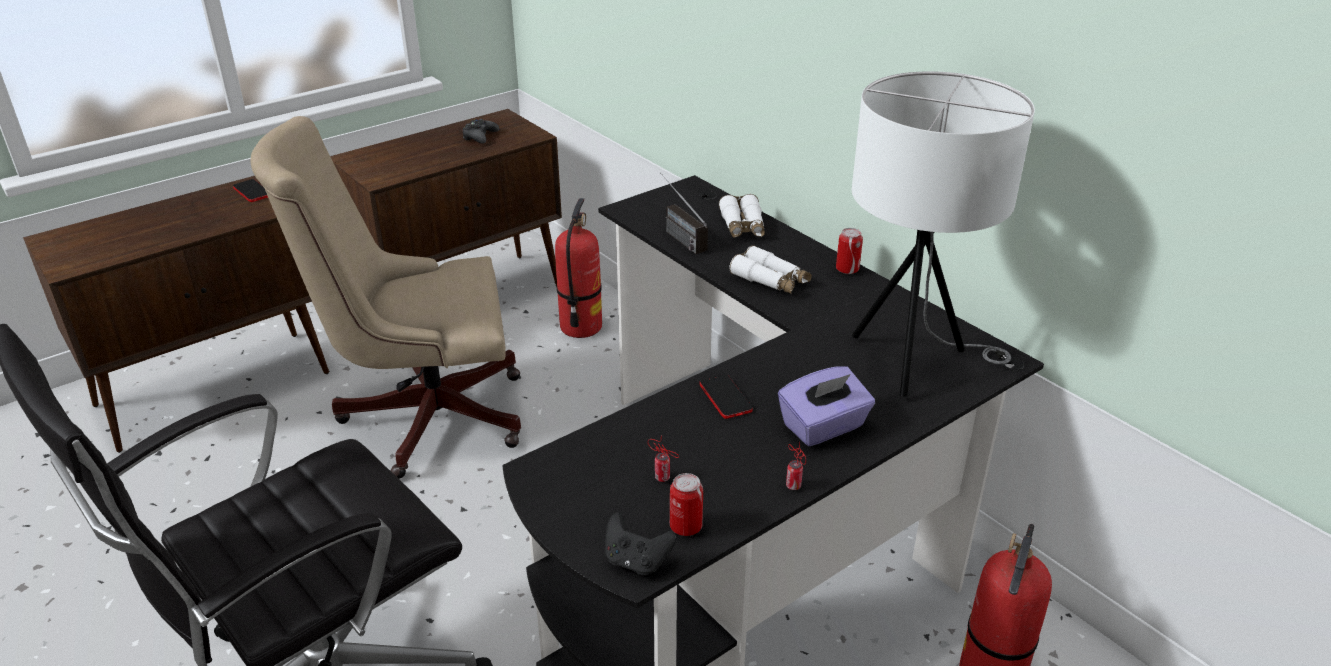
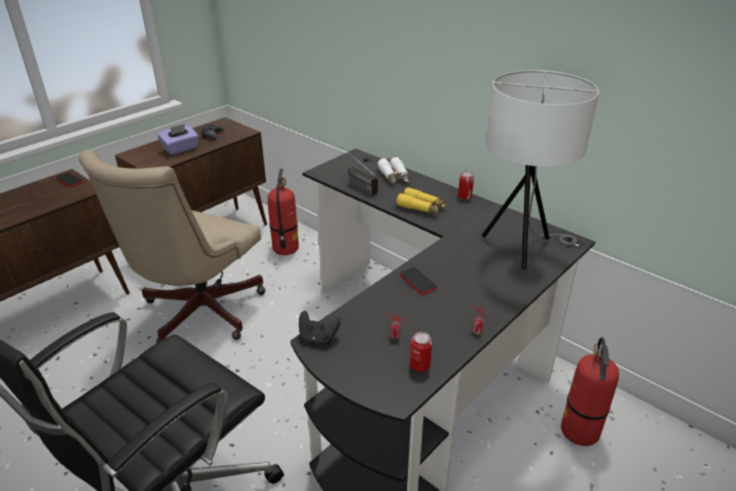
camera: 10 degrees left, 0 degrees up
beige office chair [250,116,521,479] -> beige office chair turned 45 degrees counterclockwise [79,149,266,343]
black game controller [605,512,677,575] -> black game controller moved to [299,311,341,344]
white binoculars [729,245,812,294] -> yellow binoculars [396,187,447,214]
purple tissue box [778,366,875,446] -> purple tissue box moved to [158,124,199,155]

